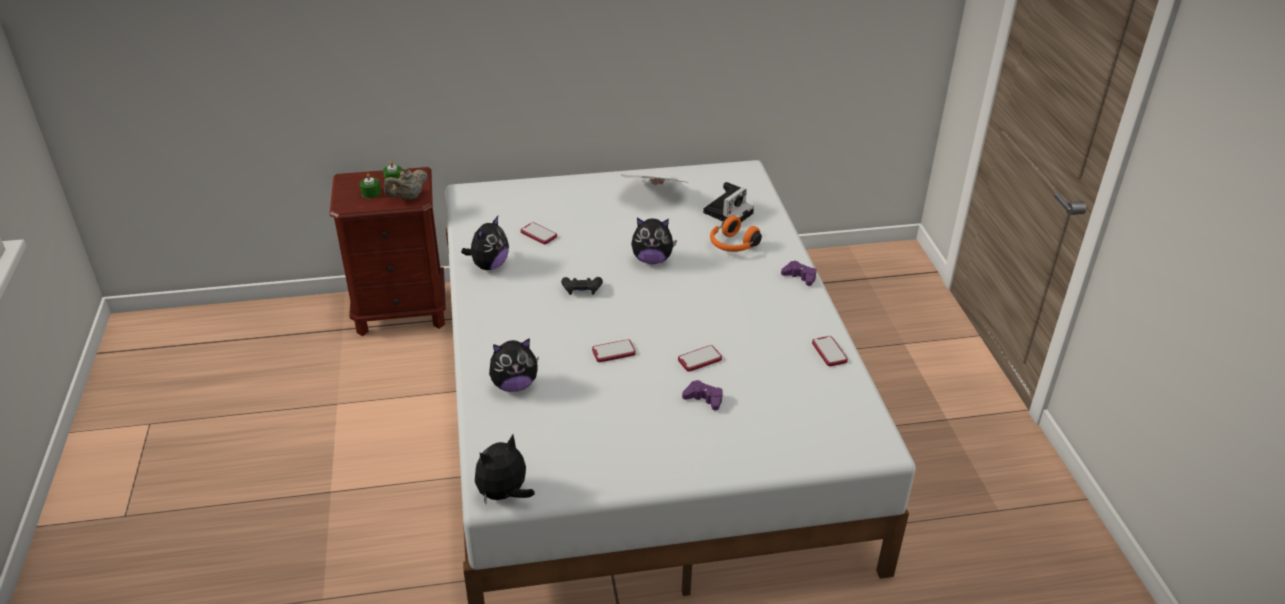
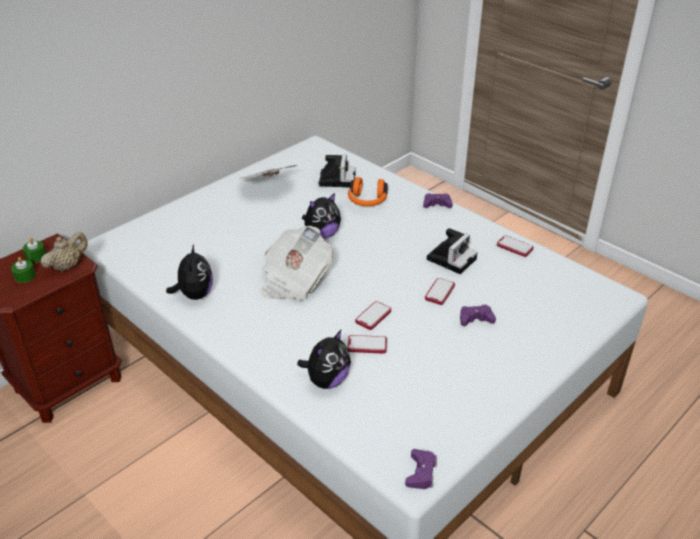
camera: 35 degrees left, 0 degrees up
beige teapot [384,168,428,200] -> beige teapot turned 150 degrees counterclockwise [41,232,88,272]
plush toy [475,434,535,504] -> purple game controller [405,449,437,489]
phone [521,222,557,244] -> phone moved to [347,335,387,353]
black game controller [561,277,603,295] -> newspaper [261,226,333,300]
none -> camera [427,228,477,274]

